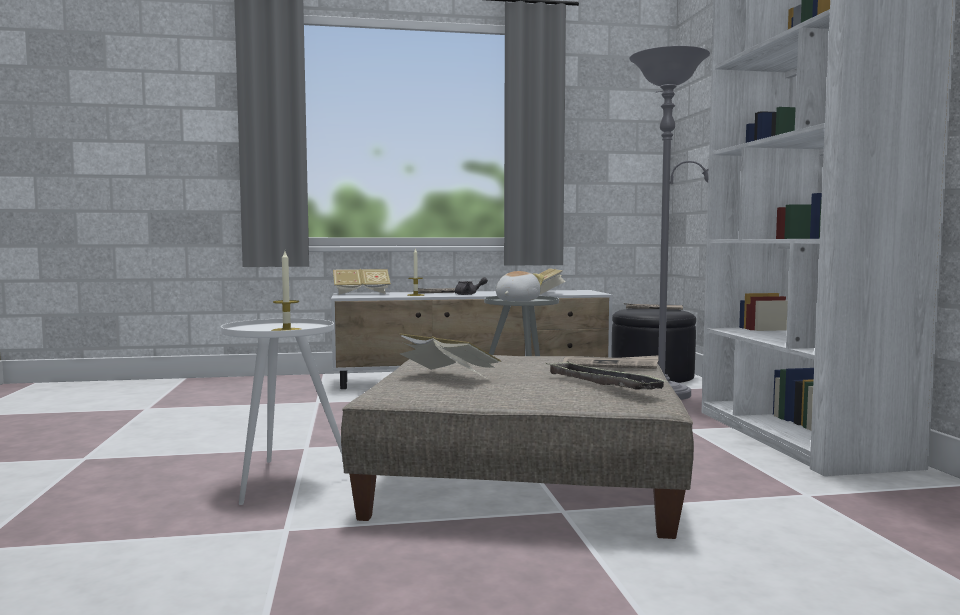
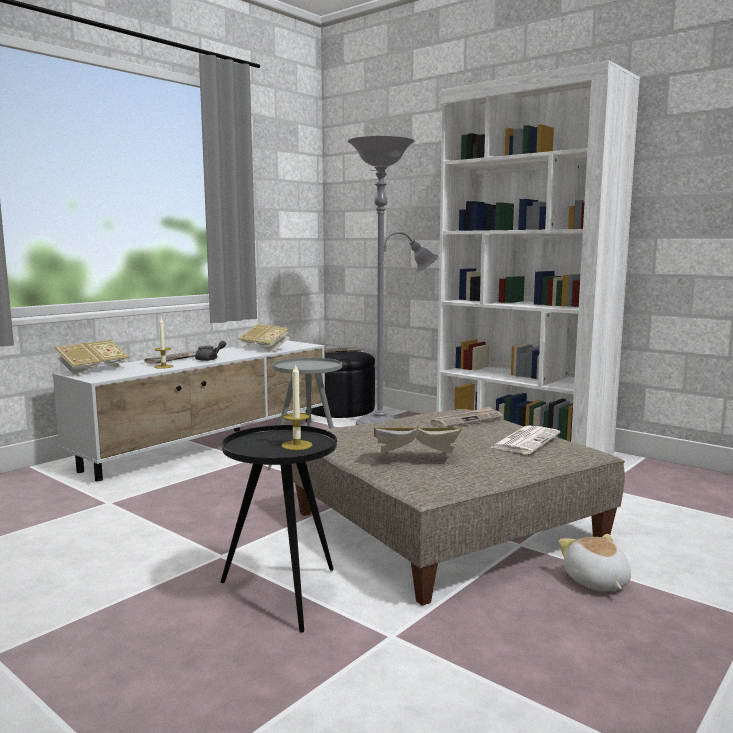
camera: 40 degrees left, 5 degrees up
white side table [221,318,350,505] -> black side table [221,425,337,633]
plush toy [496,271,544,301] -> plush toy moved to [559,534,631,591]
tray [545,361,669,390] -> newspaper [490,425,560,454]

